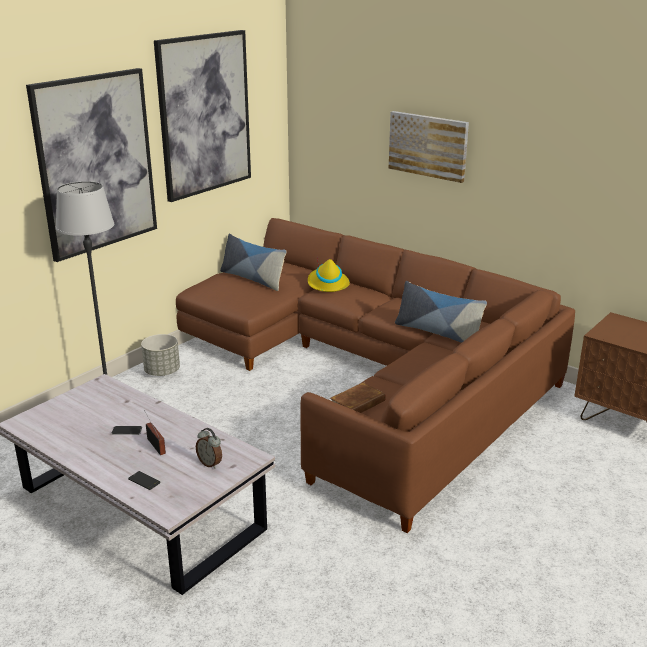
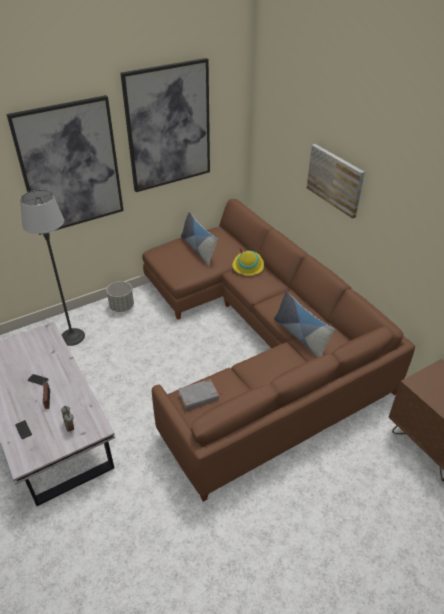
camera: 20 degrees right, 15 degrees up
brown book [330,382,386,413] -> grey book [178,379,222,410]

